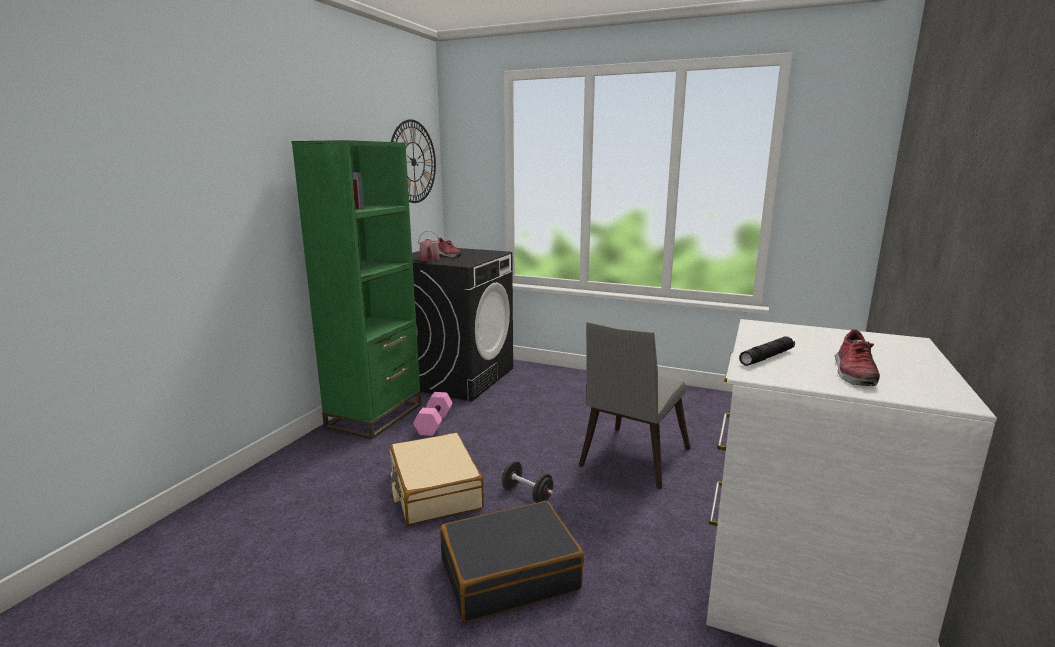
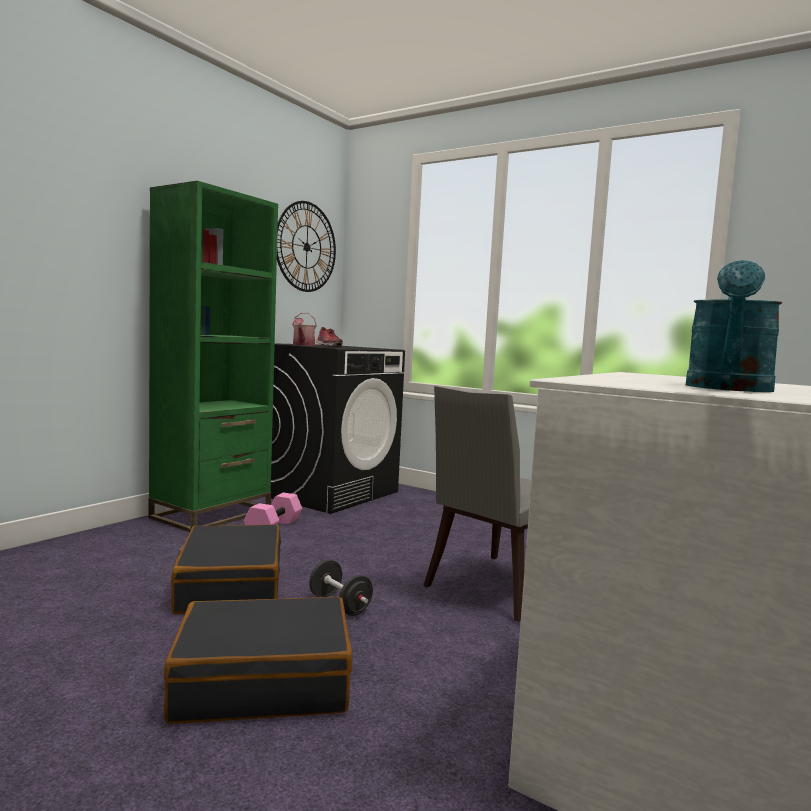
camera: 10 degrees right, 10 degrees down
beige suitcase [390,433,484,525] -> black suitcase [171,525,281,614]
black flashlight [739,337,795,366] -> none
shoe [834,329,880,386] -> turquoise watering can [686,260,782,392]

